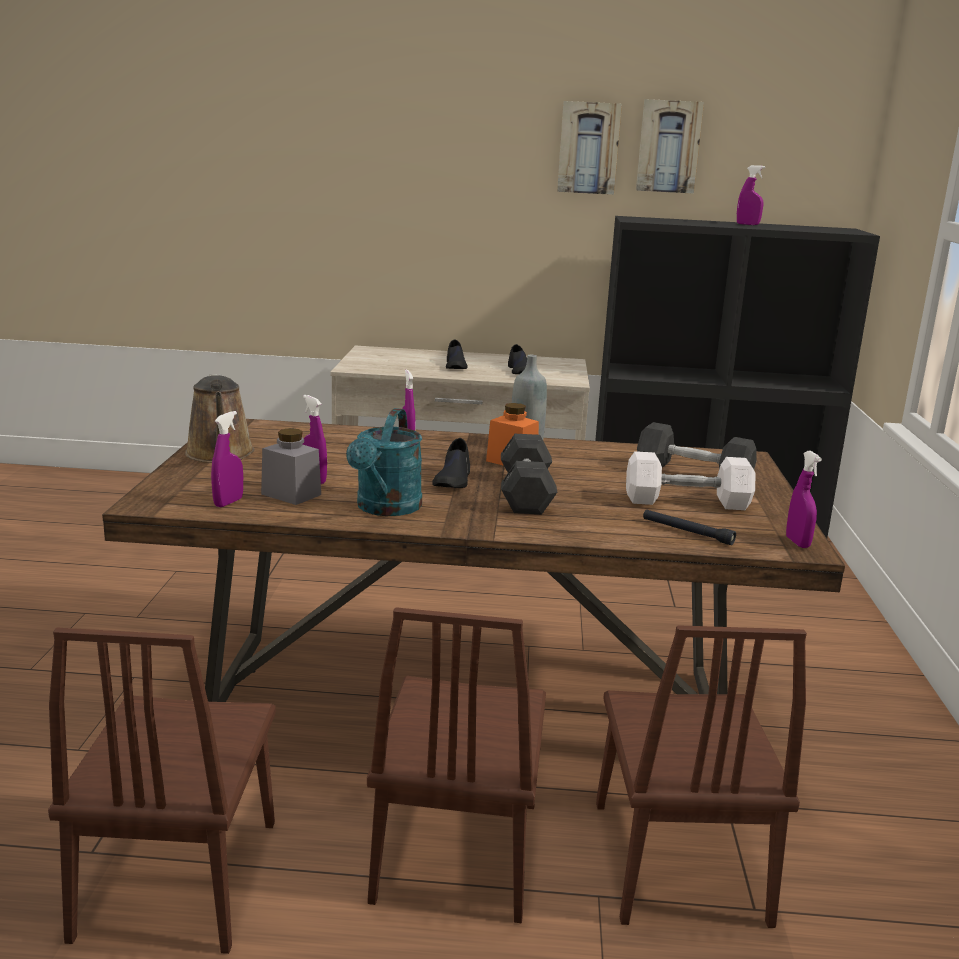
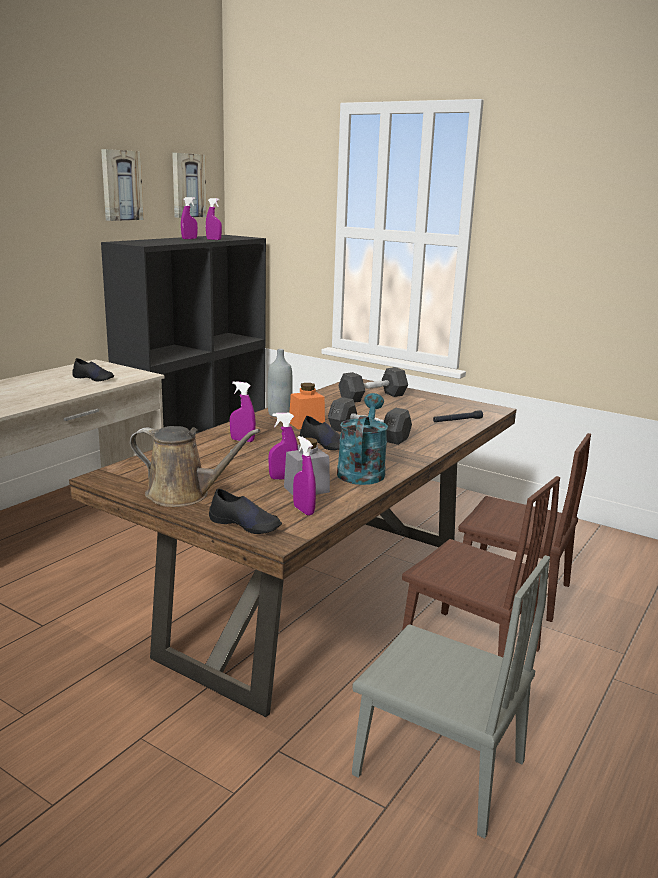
camera: 60 degrees left, 0 degrees up
brown chair [48,628,276,954] -> grey chair [352,555,550,839]
turquoise watering can [346,408,422,516] -> turquoise watering can turned 120 degrees counterclockwise [337,393,388,485]
black shoe [446,339,467,369] -> black shoe moved to [209,488,282,534]
picture [557,101,622,195] -> picture moved to [172,153,207,218]
white dumbbell [626,451,755,510] -> none
purple spray bottle [786,451,822,548] -> purple spray bottle moved to [206,198,222,240]

